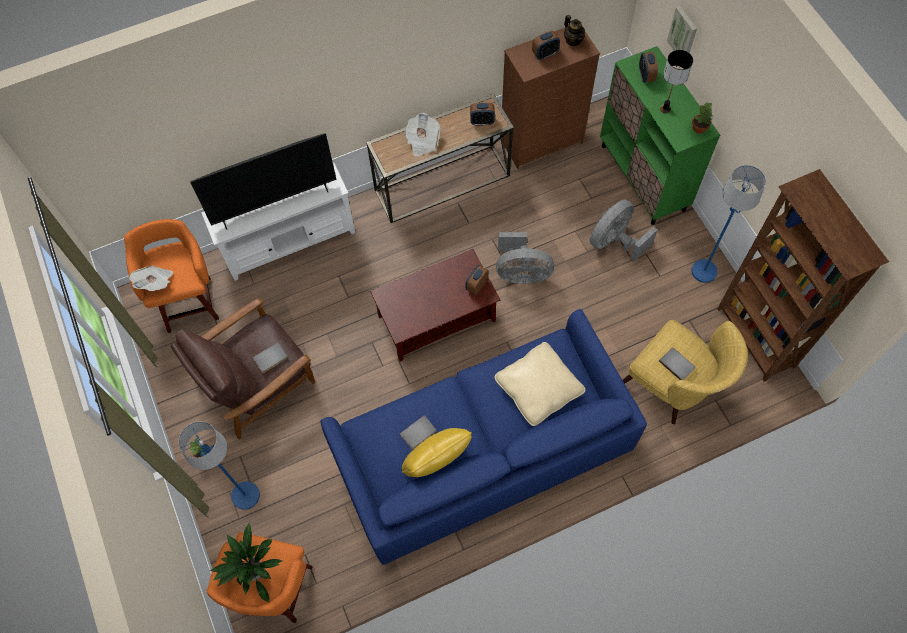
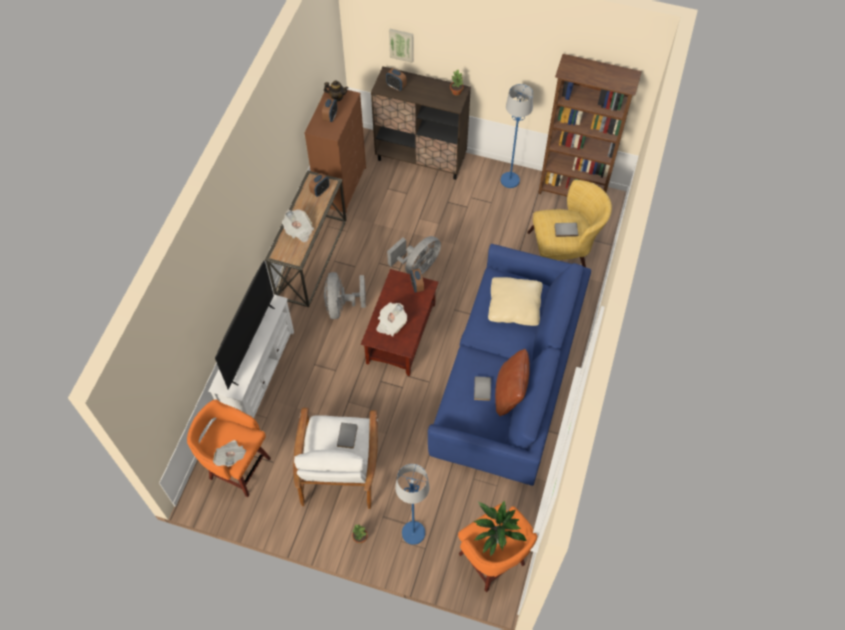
camera: 50 degrees left, 5 degrees down
brown armchair [171,298,315,440] -> white armchair [293,408,378,509]
yellow pillow [402,428,472,477] -> brown pillow [495,349,530,416]
grey fan [590,199,657,262] -> grey fan moved to [324,272,366,319]
green cabinet [600,46,720,225] -> brown cabinet [371,67,471,180]
table lamp [660,50,693,114] -> none
none -> newspaper [376,302,407,336]

